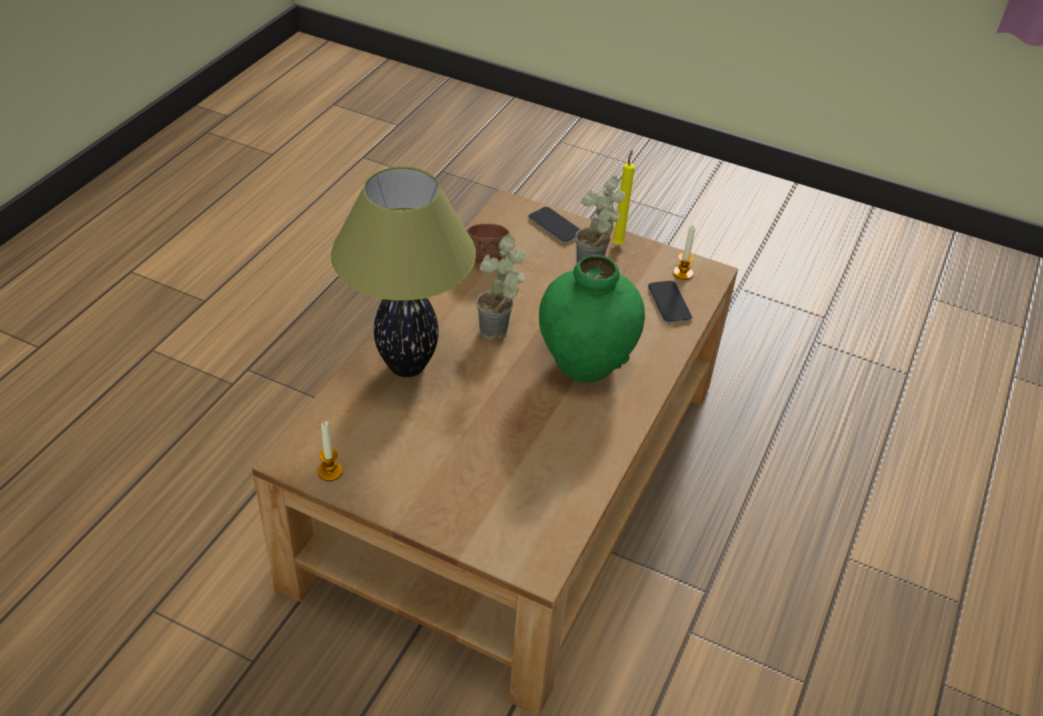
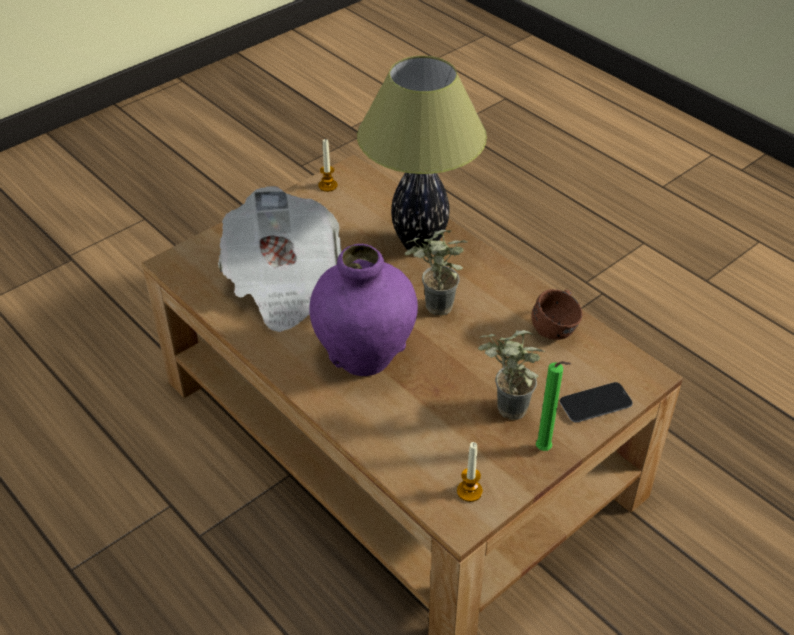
camera: 115 degrees right, 0 degrees up
green vase [539,255,645,383] -> purple vase [309,244,418,376]
yellow candle [612,150,635,245] -> green candle [536,361,571,451]
phone [648,281,692,323] -> none
none -> newspaper [218,186,341,332]

